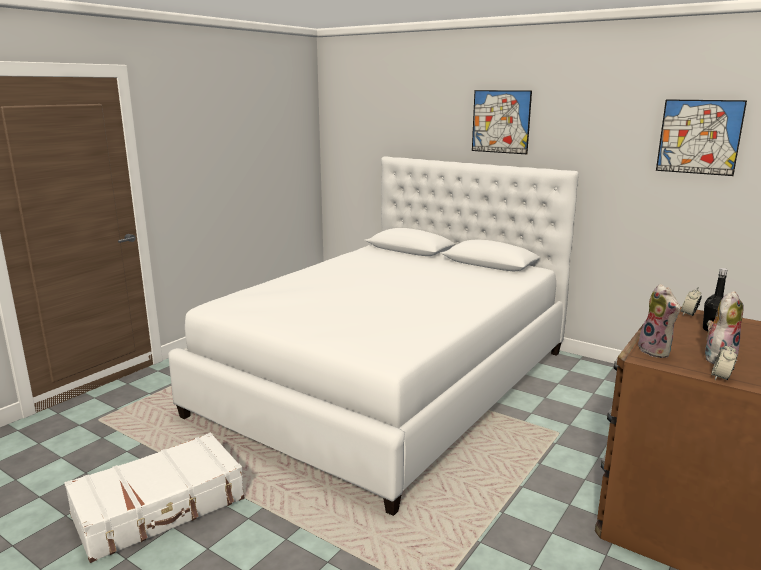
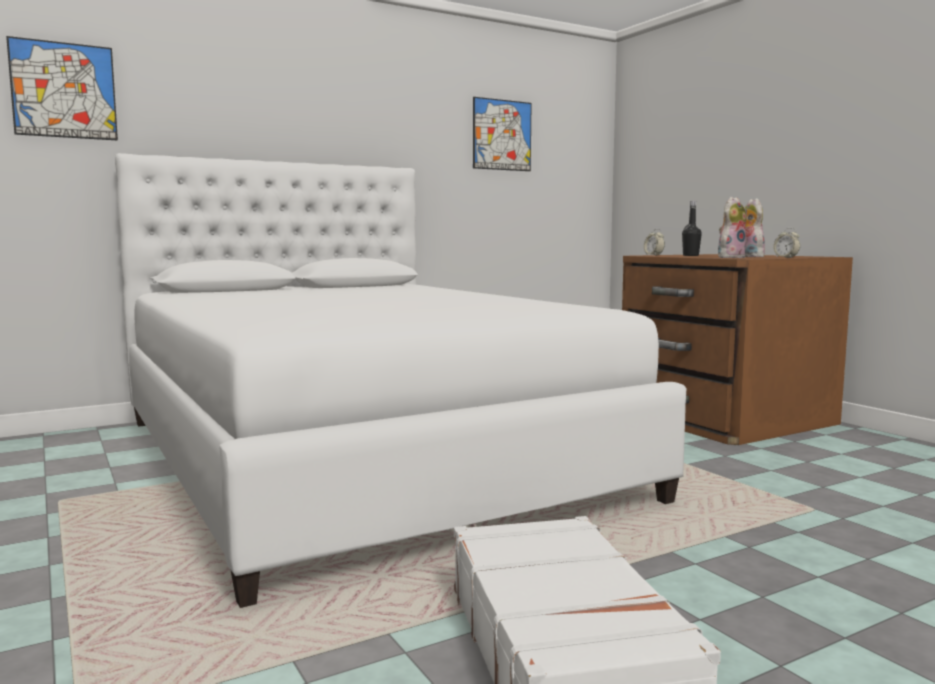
camera: 65 degrees left, 10 degrees down
picture [472,90,532,154] -> picture moved to [6,36,118,141]
plush toy [638,284,680,358] -> plush toy turned 45 degrees counterclockwise [718,196,747,258]

